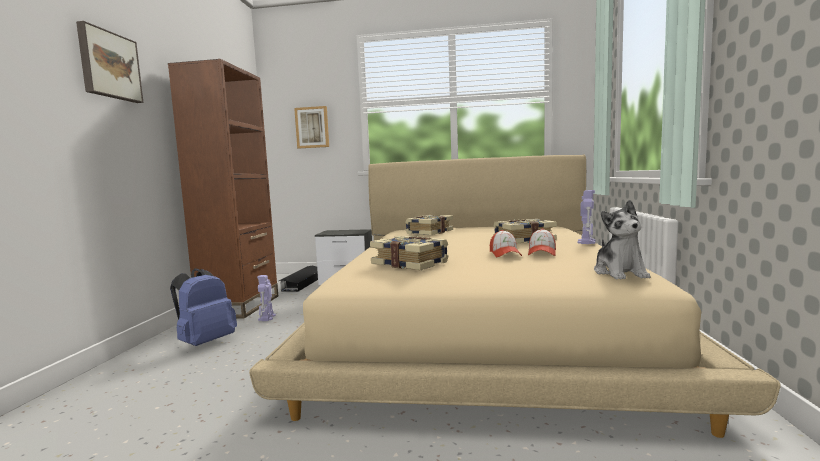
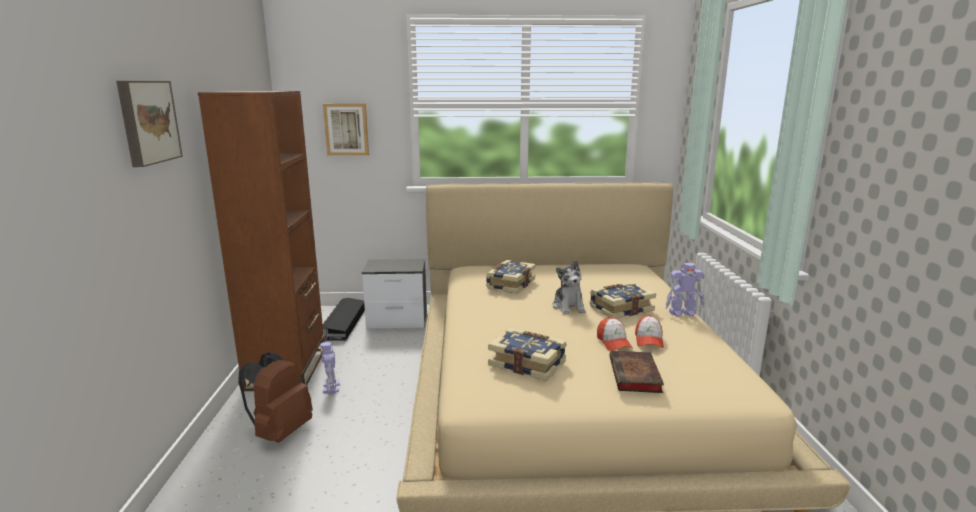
camera: 10 degrees left, 10 degrees up
blue backpack [170,268,237,346] -> brown backpack [238,352,313,443]
toy robot [578,190,596,244] -> toy robot turned 75 degrees clockwise [665,263,705,317]
plush toy [594,200,650,279] -> plush toy moved to [553,260,586,314]
none -> book [610,351,664,393]

